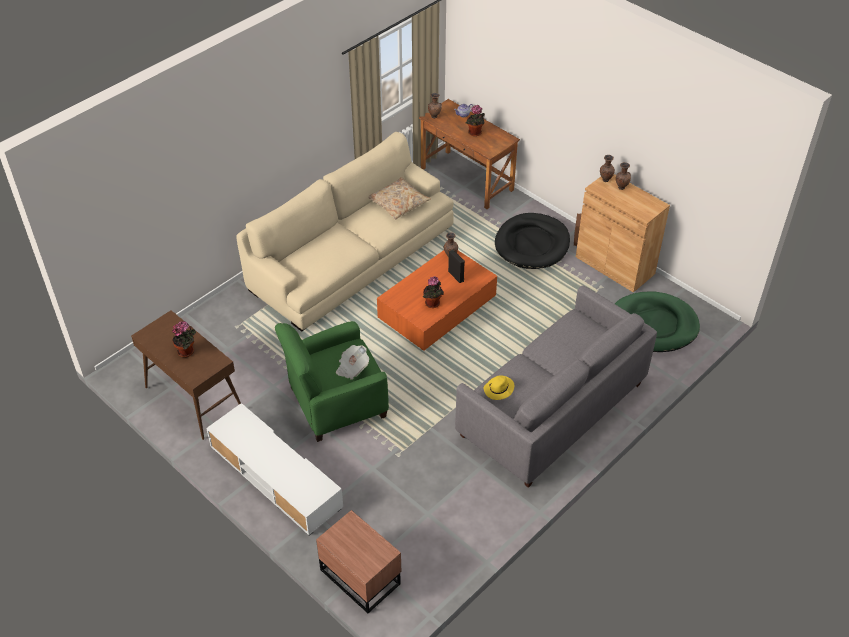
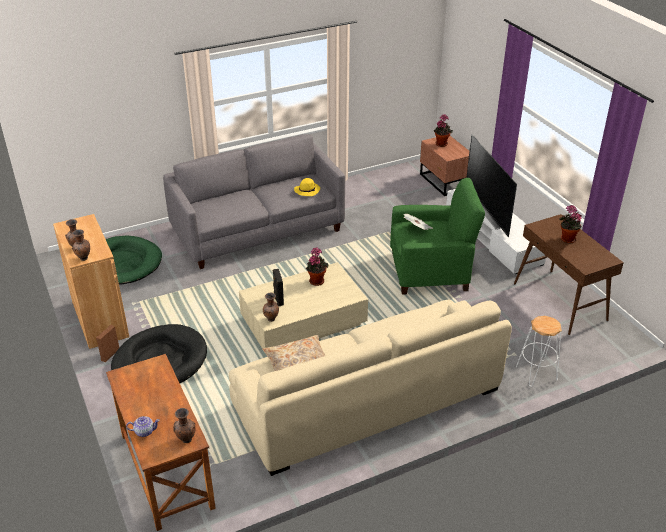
camera: 160 degrees left, 10 degrees down
orange coffee table [377,250,497,351] -> beige coffee table [239,262,368,349]
potted plant [465,105,485,136] -> potted plant moved to [433,114,453,147]
none -> television [466,134,517,237]
none -> white stool [516,316,562,387]

